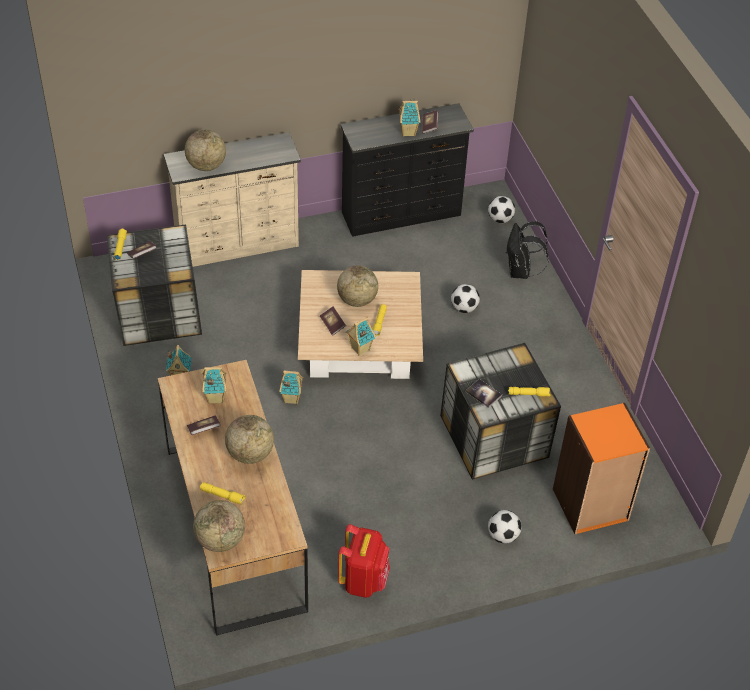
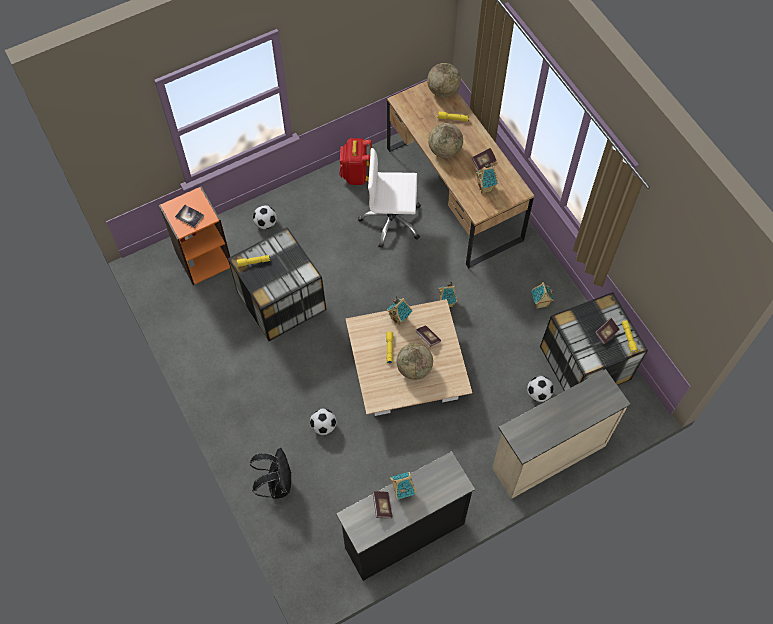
camera: 170 degrees right, 15 degrees up
globe [185,129,226,171] -> none
book [466,379,502,408] -> book moved to [175,205,204,228]
football [488,196,515,223] -> football moved to [527,376,554,402]
none -> white office chair [358,148,421,248]

